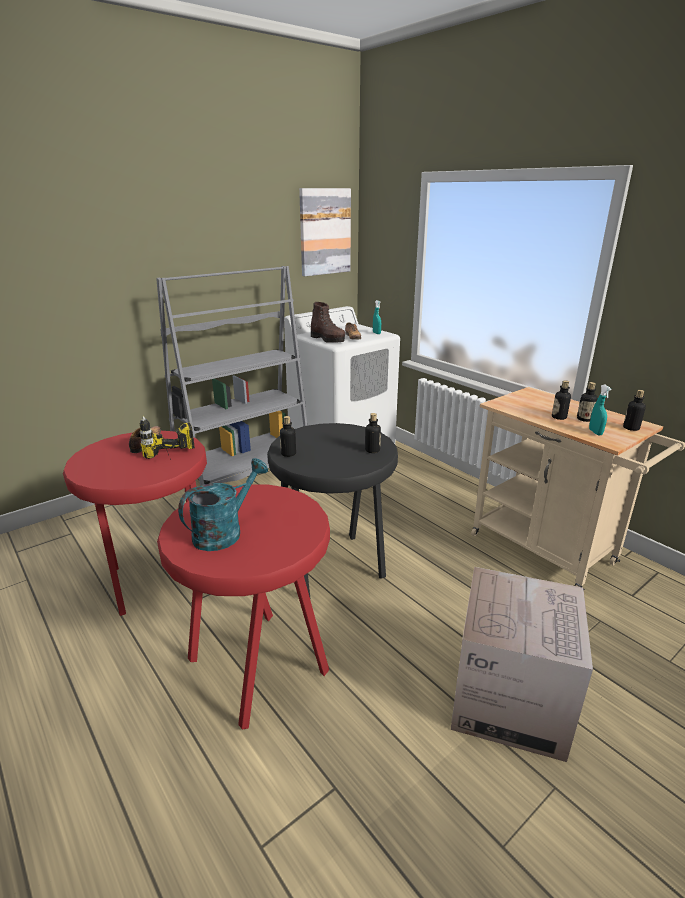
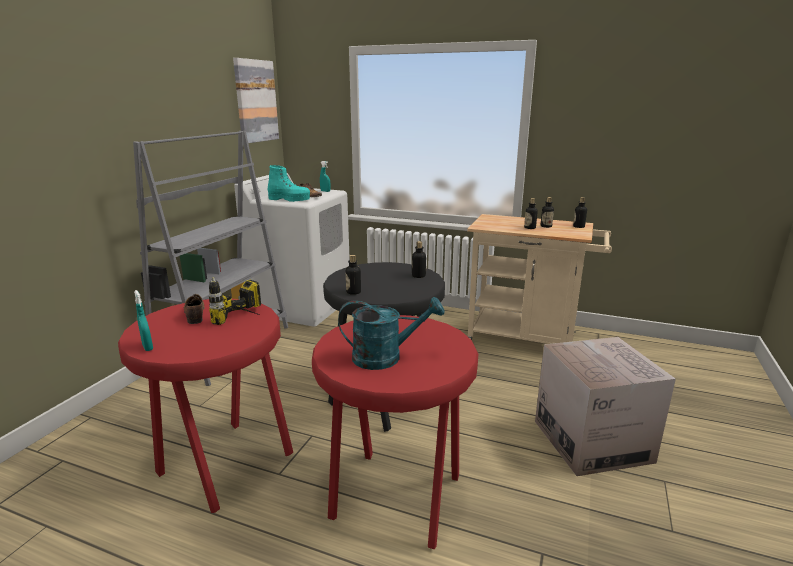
camera: 30 degrees left, 5 degrees down
turquoise watering can [178,458,268,551] -> turquoise watering can turned 75 degrees clockwise [338,297,444,370]
brown boot [311,302,345,343] -> turquoise boot [268,165,310,202]
turquoise spray bottle [589,384,611,435] -> turquoise spray bottle moved to [134,290,153,351]

